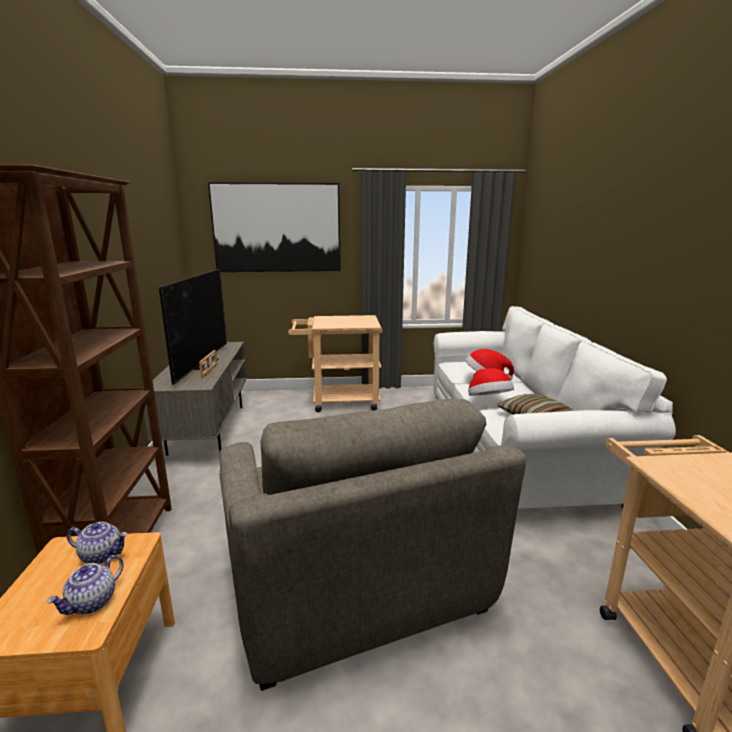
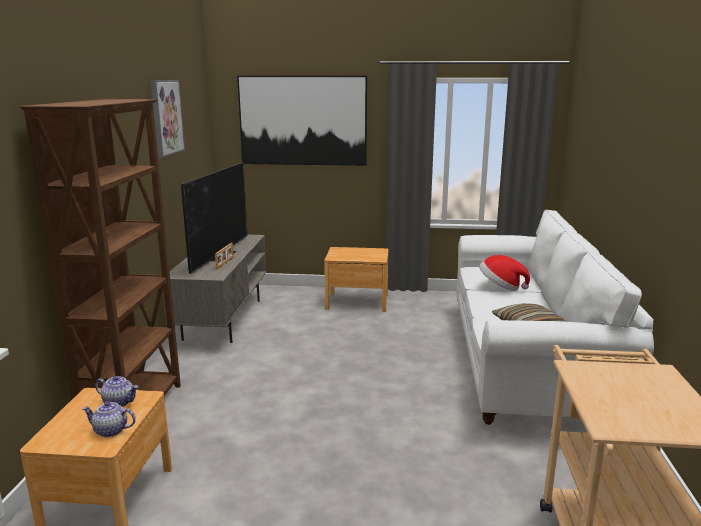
camera: 10 degrees right, 0 degrees up
teapot [46,555,124,615] -> teapot turned 60 degrees clockwise [82,402,136,437]
grey armchair [219,398,526,691] -> none
beige cart [288,315,383,412] -> brown nightstand [324,247,389,312]
hat [468,368,514,396] -> none
none -> picture [151,80,185,158]

